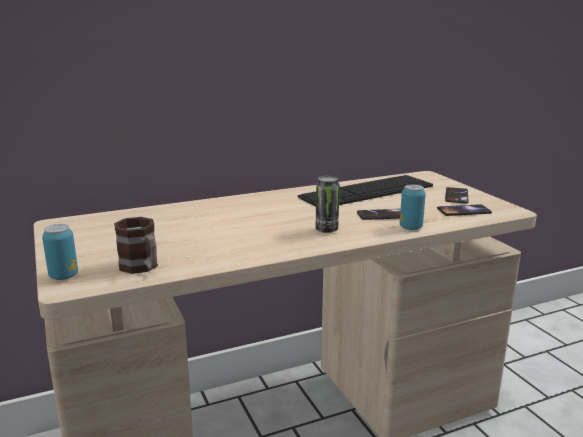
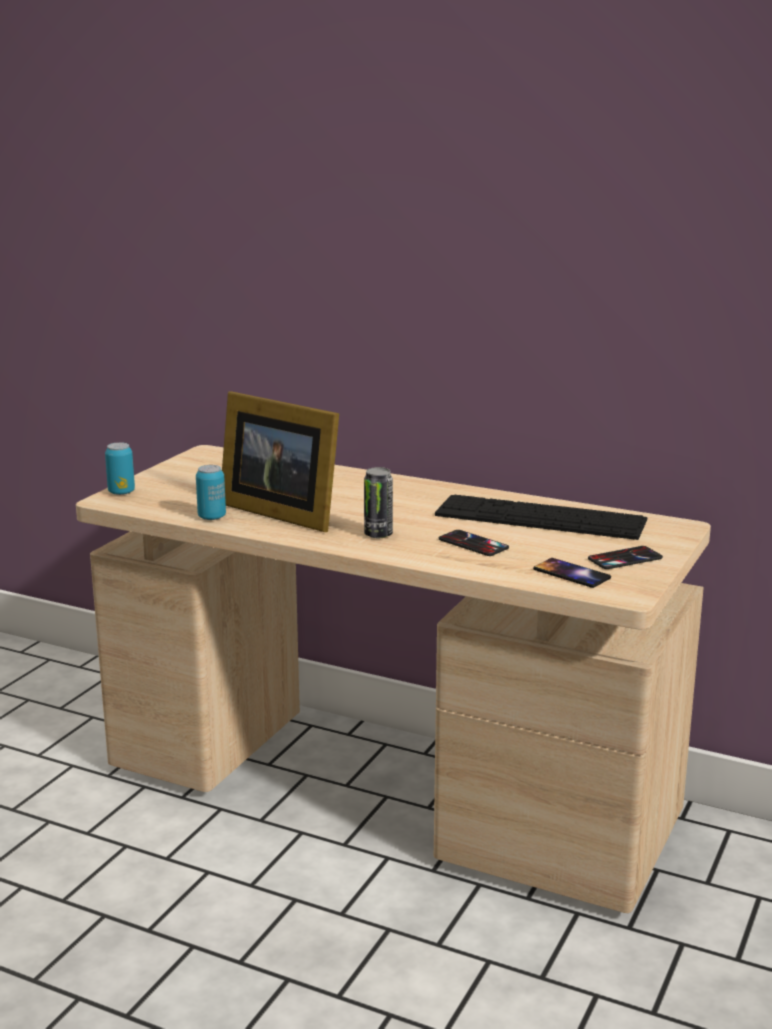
camera: 50 degrees right, 0 degrees up
mug [114,217,158,274] -> none
can [400,184,426,230] -> can moved to [196,465,226,520]
none -> picture frame [222,391,339,532]

